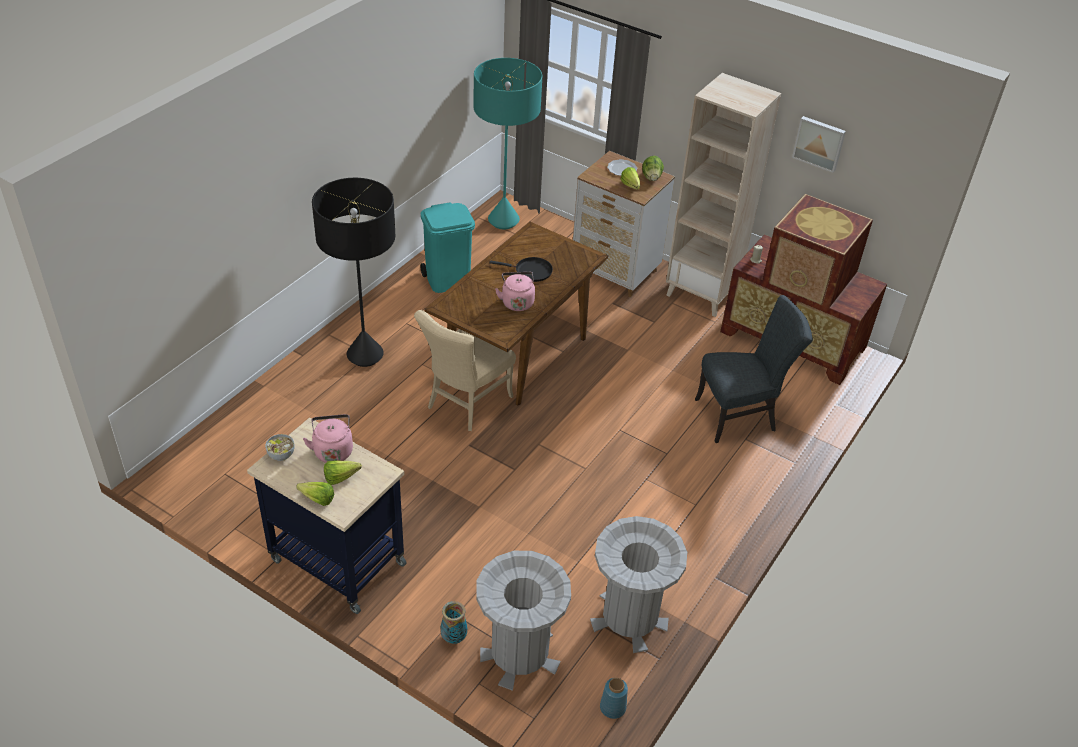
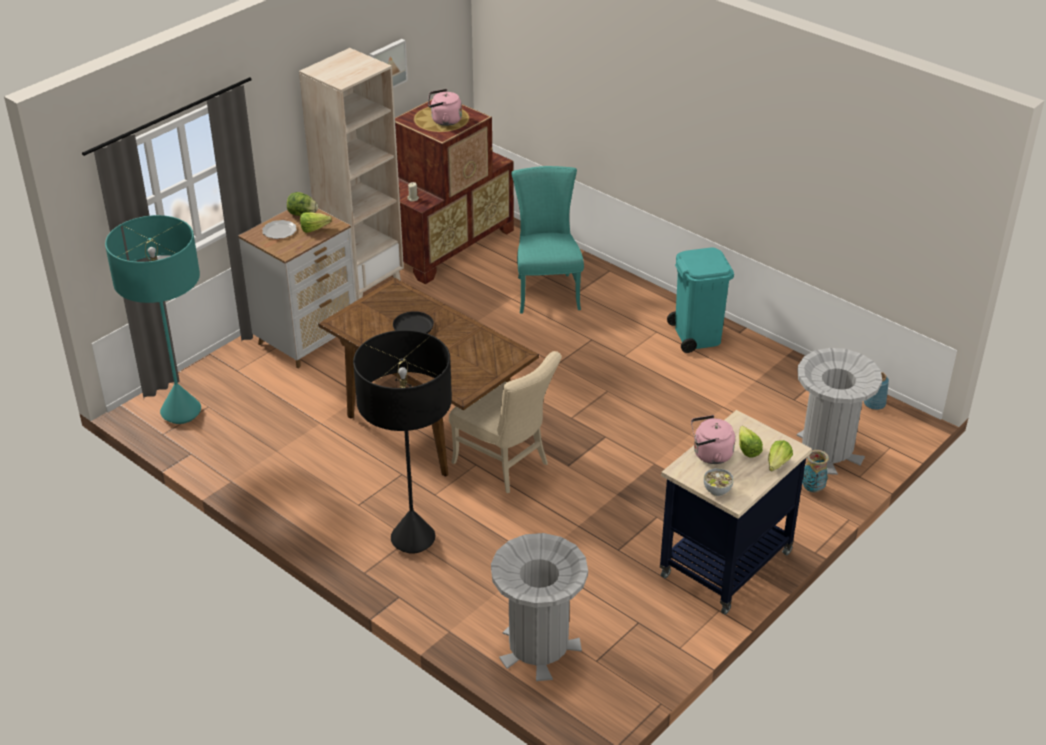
camera: 80 degrees left, 5 degrees down
turquoise trash can [420,202,475,293] -> turquoise trash can moved to [667,248,734,353]
pink kettle [495,272,535,311] -> pink kettle moved to [428,89,462,126]
grey trash can [590,516,687,653] -> grey trash can moved to [491,533,588,681]
grey chair [695,295,813,443] -> turquoise chair [511,166,584,314]

